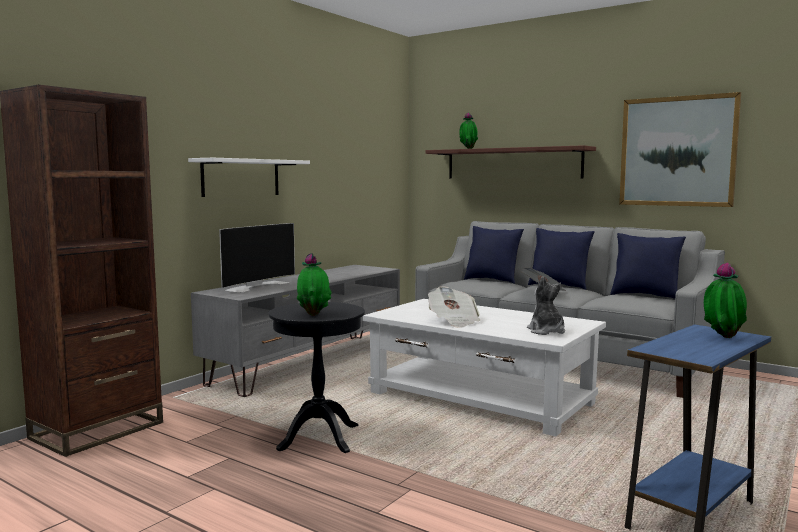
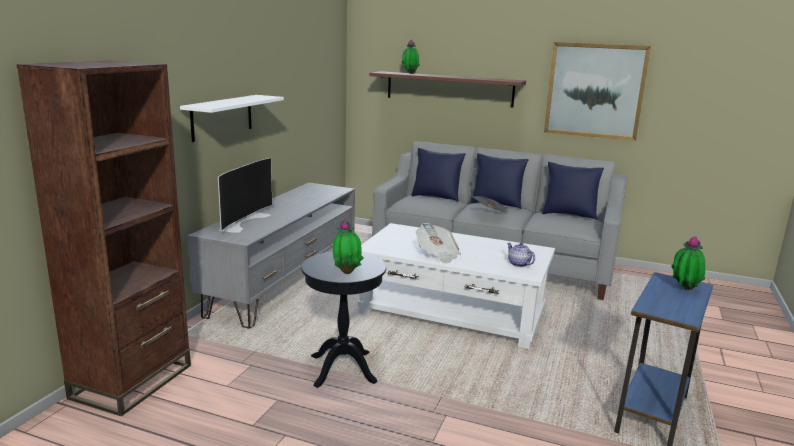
camera: 15 degrees left, 10 degrees up
plush toy [527,277,565,335] -> teapot [507,243,535,267]

